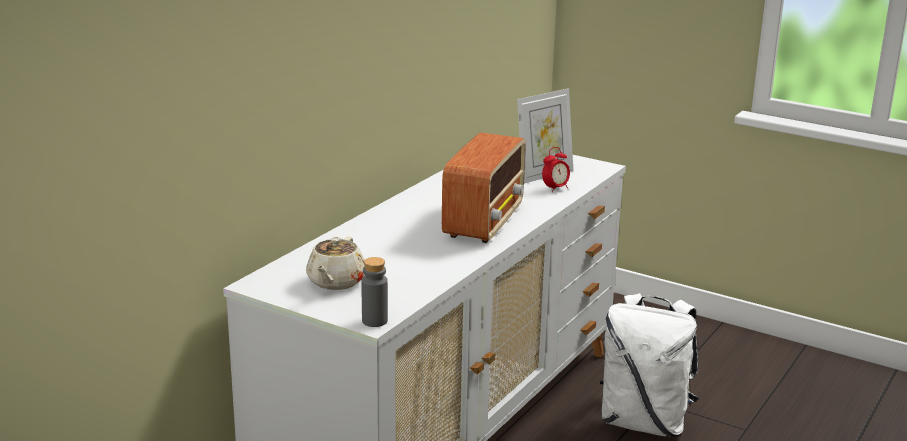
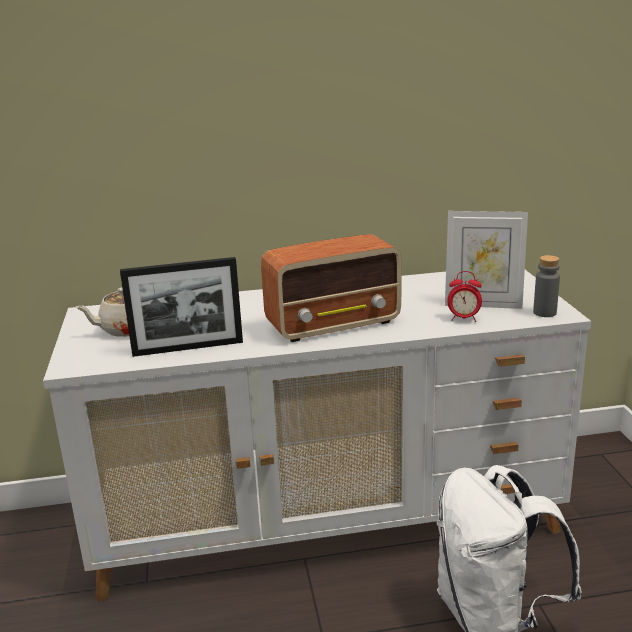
camera: 50 degrees right, 0 degrees up
grey bottle [361,257,388,327] -> grey bottle moved to [533,255,560,317]
none -> picture frame [120,257,243,357]

